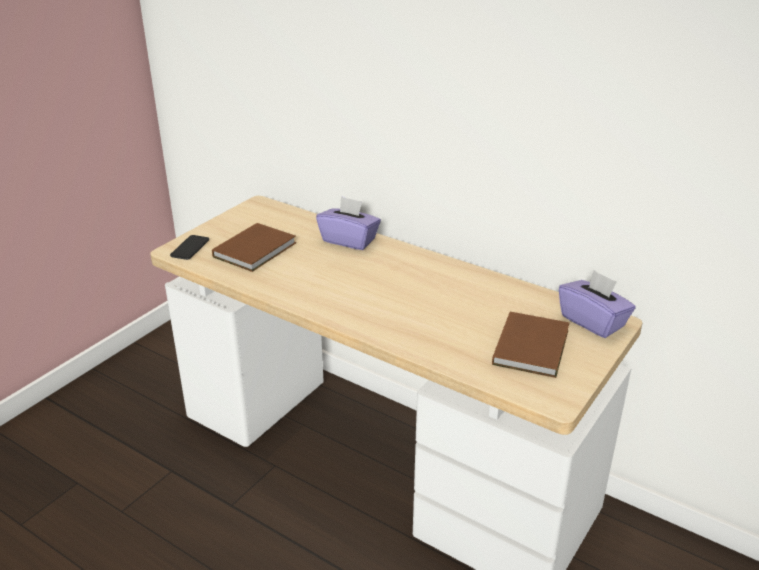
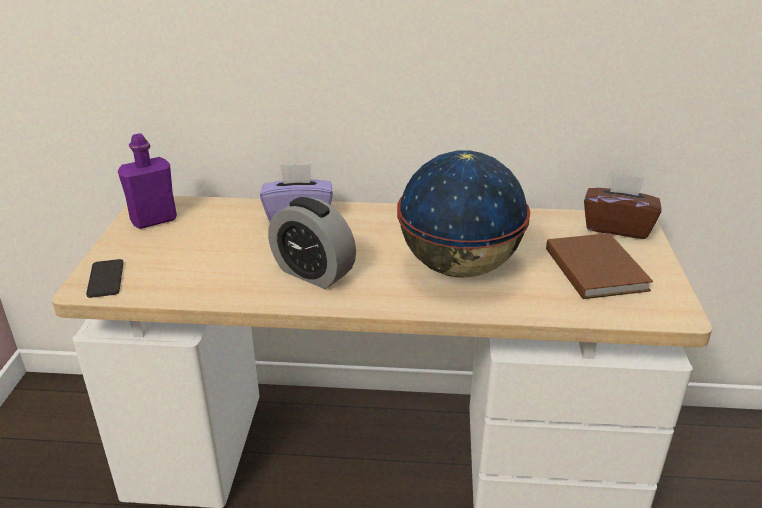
camera: 30 degrees left, 0 degrees up
brown book [212,223,296,272] -> none
purple tissue box [559,270,636,338] -> brown tissue box [584,172,662,239]
none -> purple bottle [118,134,177,229]
none -> alarm clock [268,197,356,289]
none -> globe [397,150,530,278]

